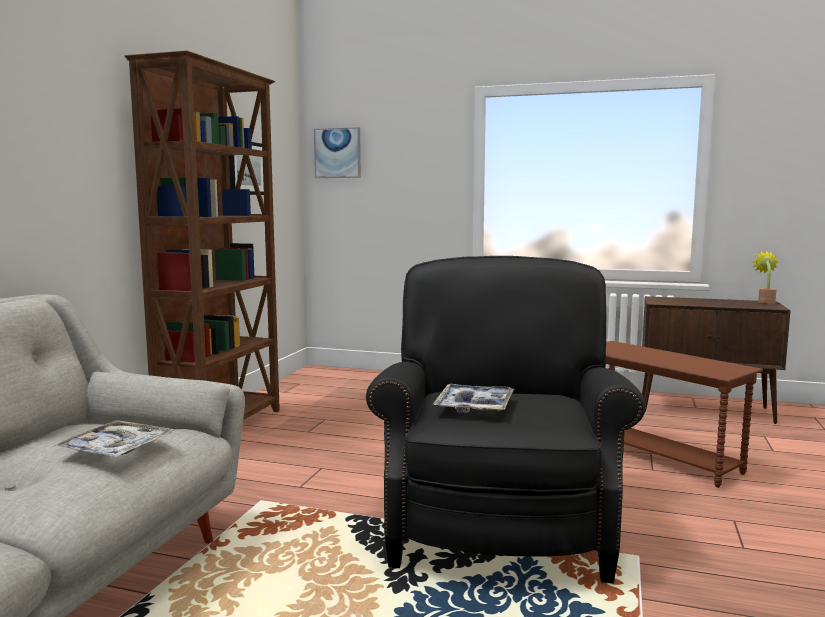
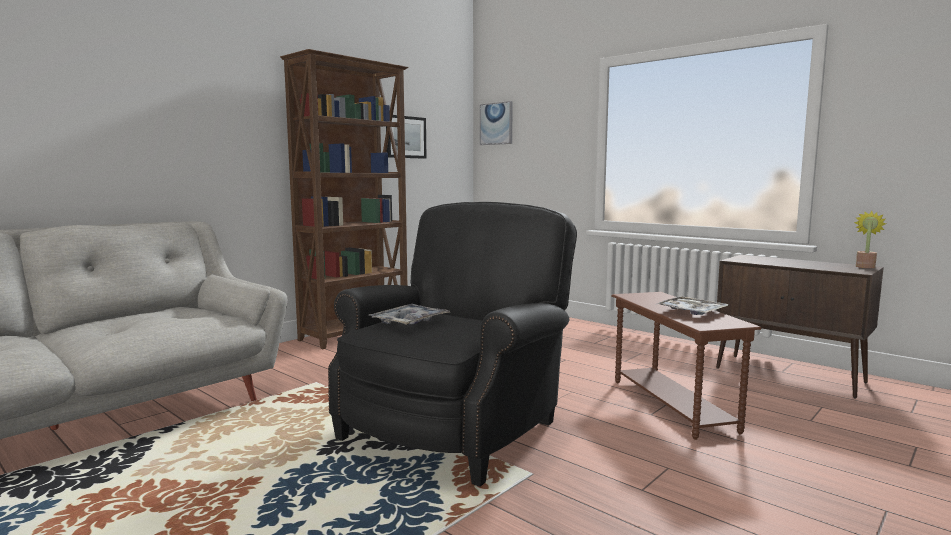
camera: 25 degrees right, 0 degrees up
tray [52,420,174,457] -> tray moved to [657,296,728,315]

